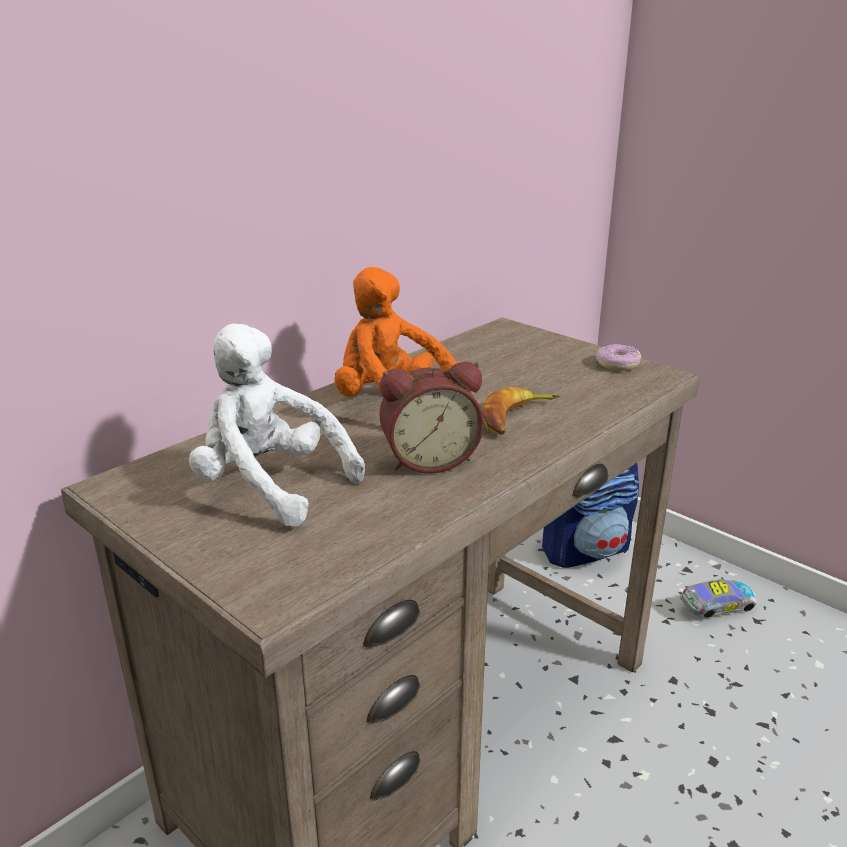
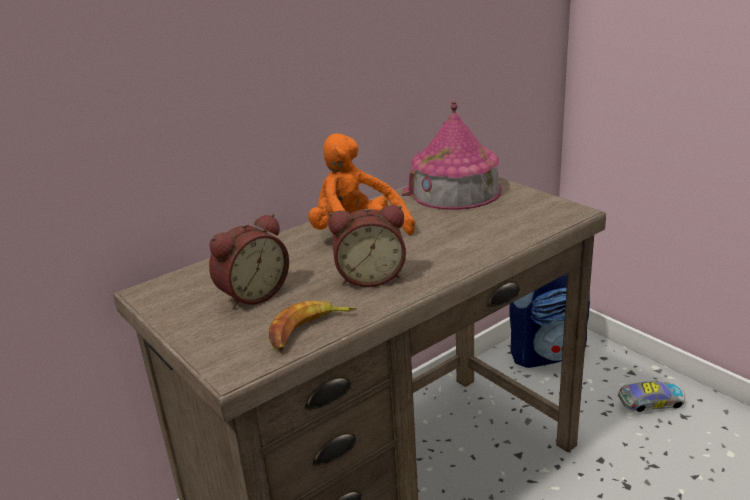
camera: 10 degrees right, 0 degrees up
white plush toy [189,324,365,526] -> alarm clock [209,214,289,309]
banana [483,387,560,435] -> banana moved to [269,301,357,351]
donut [596,344,641,371] -> none
none -> toy house [402,101,502,210]

